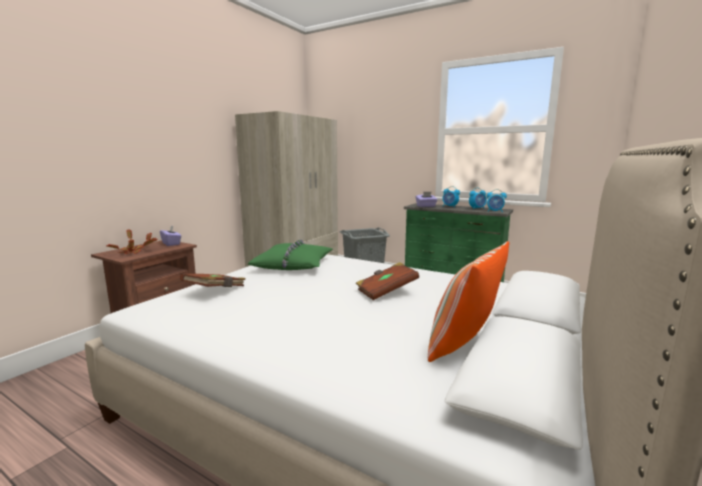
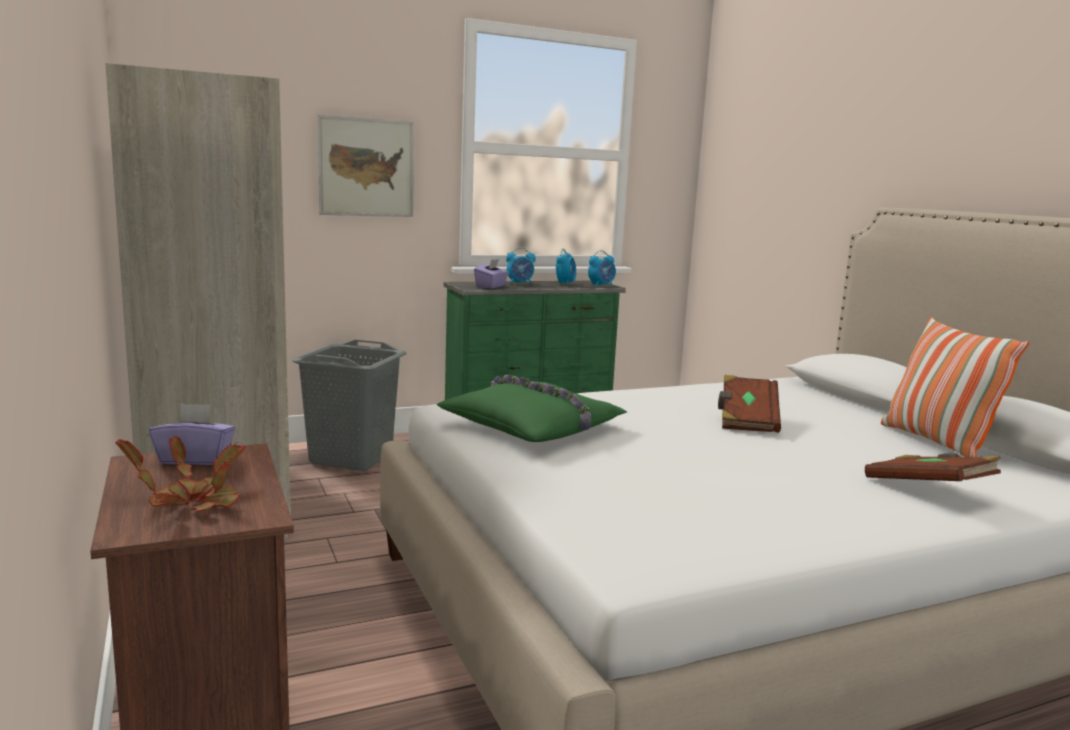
camera: 55 degrees left, 0 degrees up
brown book [180,274,246,287] -> brown book moved to [865,453,1001,481]
none -> picture [317,115,414,217]

